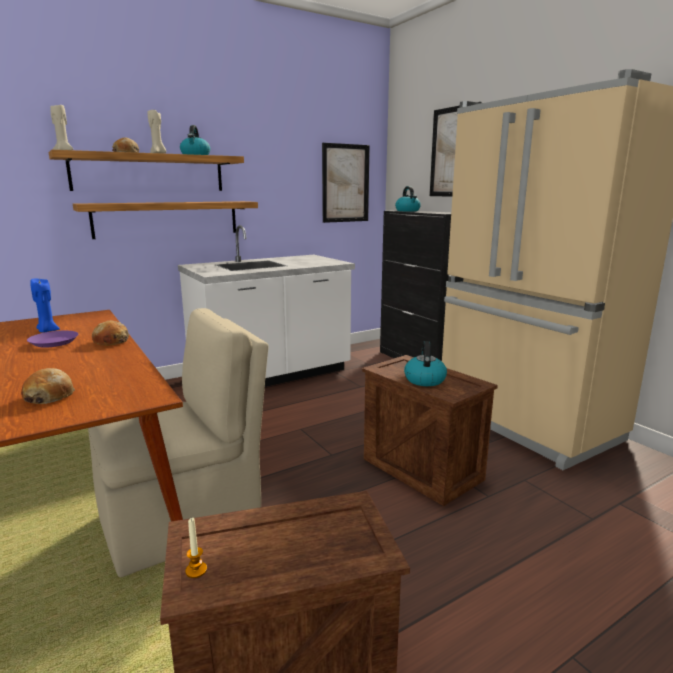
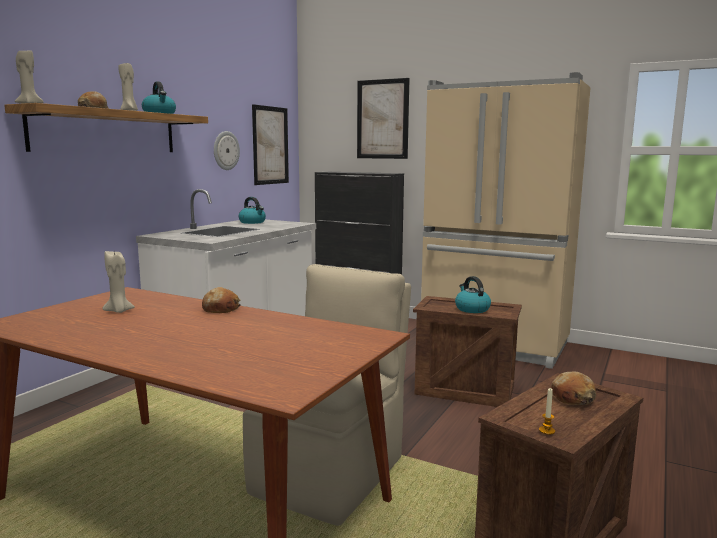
camera: 30 degrees left, 5 degrees down
bread [21,368,75,404] -> bread moved to [551,372,596,405]
purple plate [27,331,79,347] -> none
blue candle [30,279,60,333] -> beige candle [102,250,135,313]
shelf [73,201,258,239] -> none
kettle [395,186,421,211] -> kettle moved to [239,197,266,224]
none -> wall clock [214,131,240,170]

